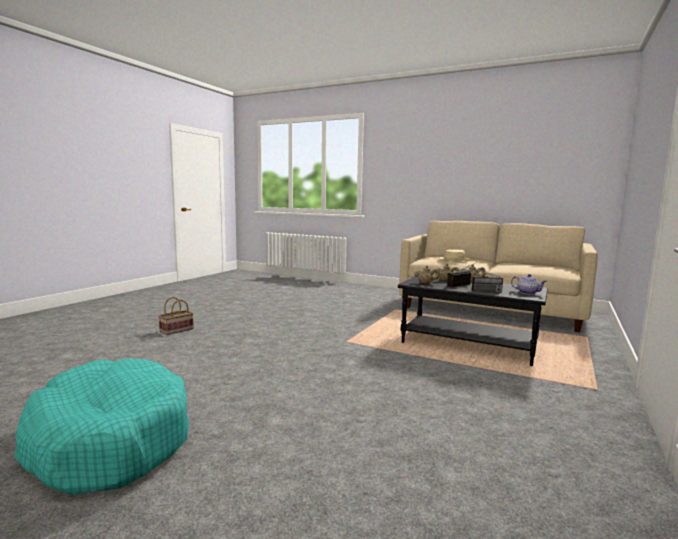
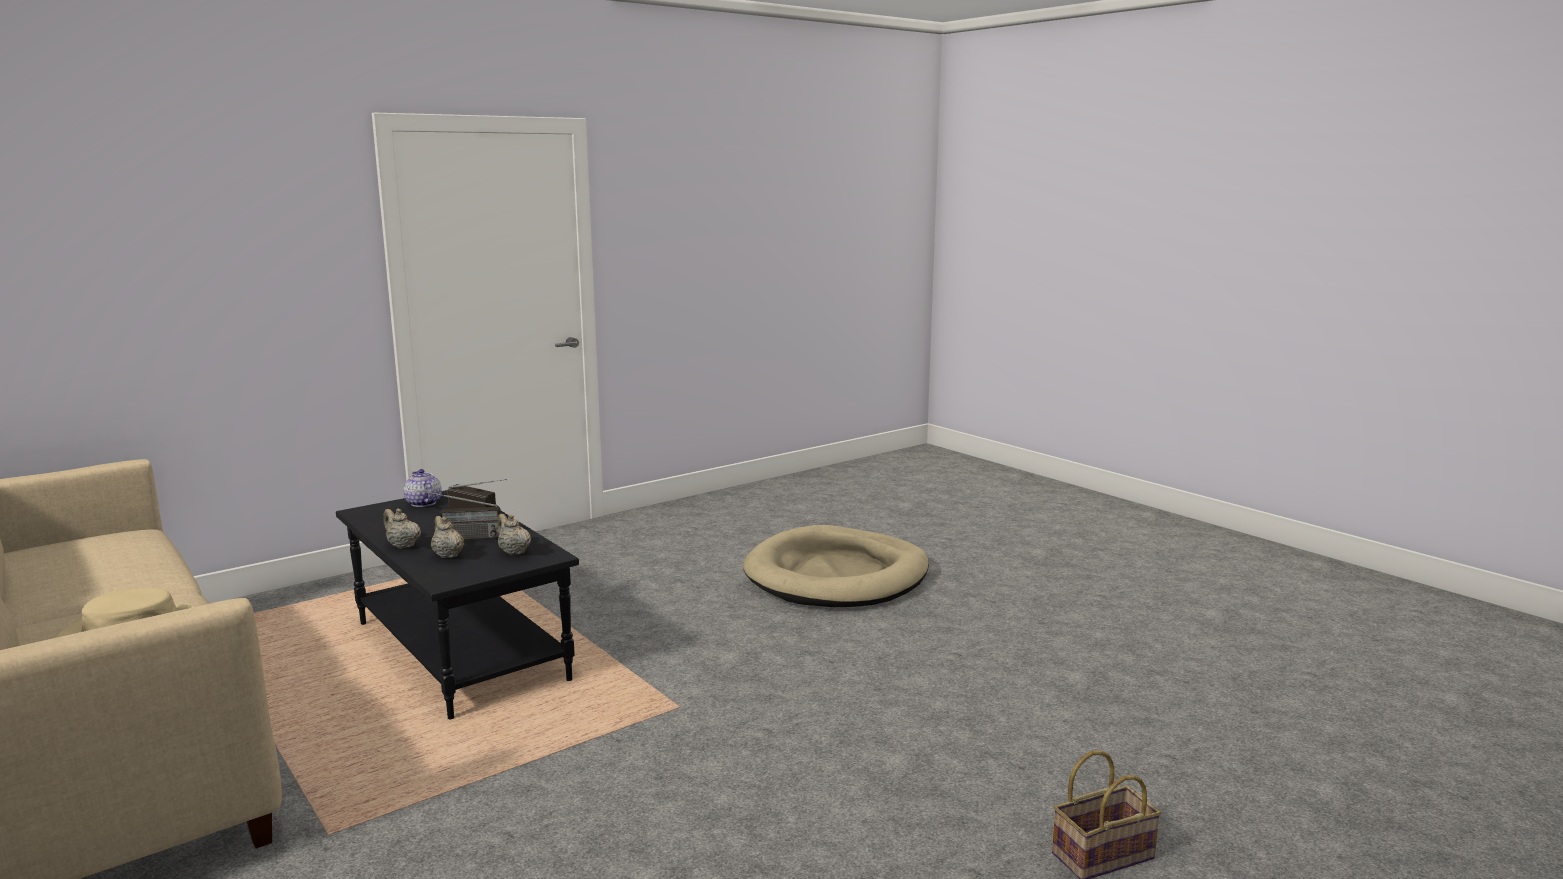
camera: 155 degrees left, 5 degrees up
turquoise dog bed [14,358,189,495] -> none
none -> beige dog bed [743,525,929,607]

